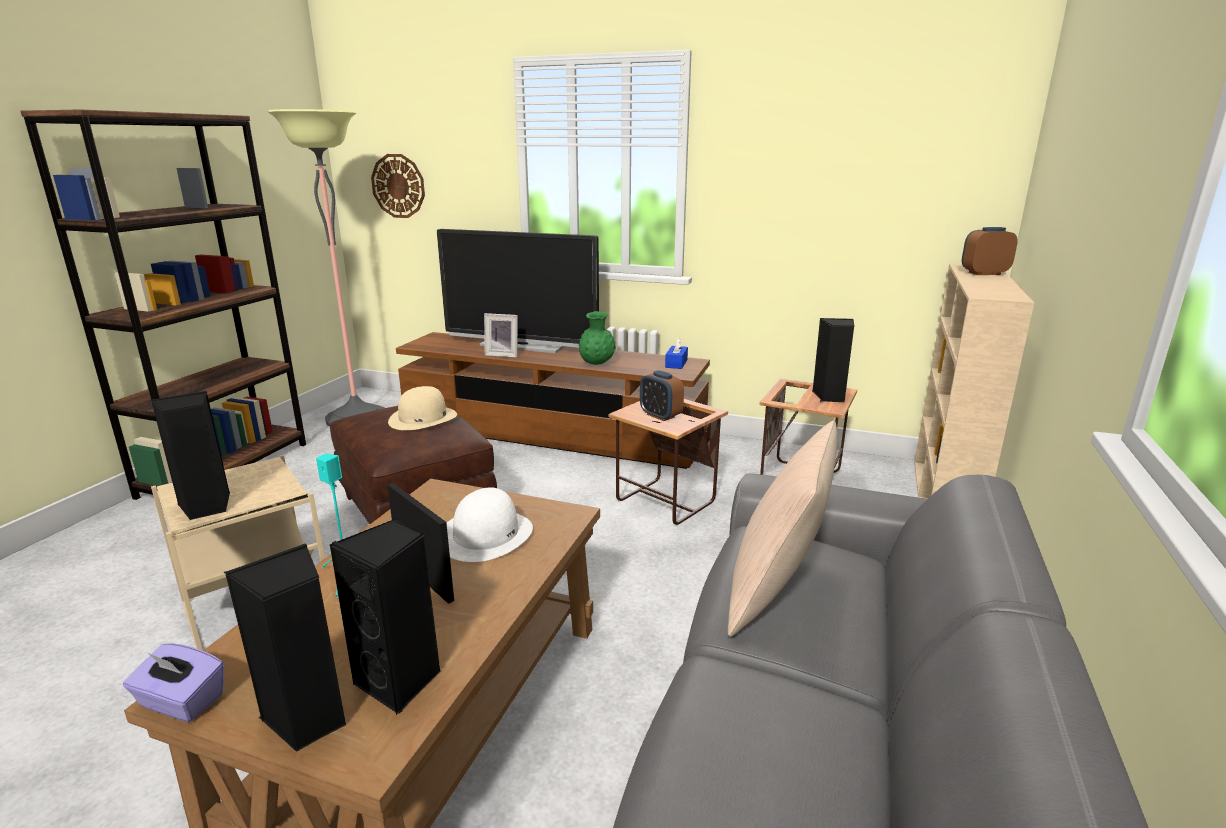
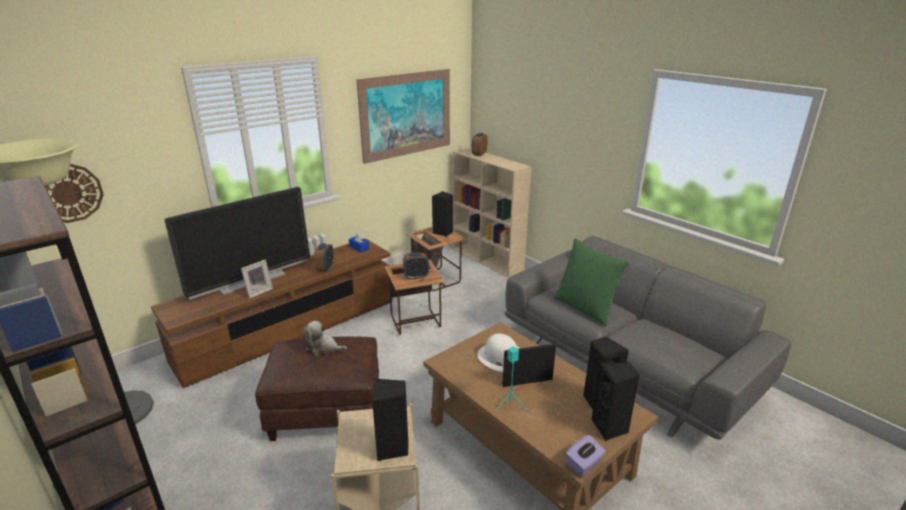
camera: 60 degrees left, 5 degrees up
beige hat [388,386,457,430] -> plush toy [303,321,347,356]
green vase [579,311,616,365] -> alarm clock [314,243,334,272]
beige pillow [728,421,837,637] -> green pillow [554,238,630,326]
none -> picture [357,69,450,164]

